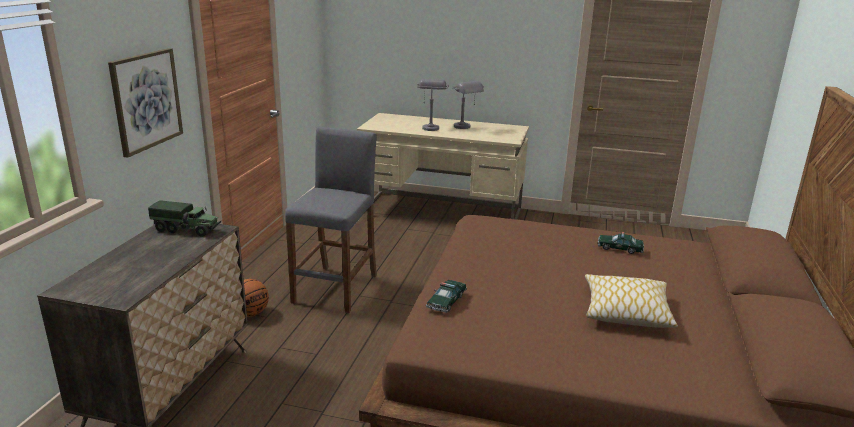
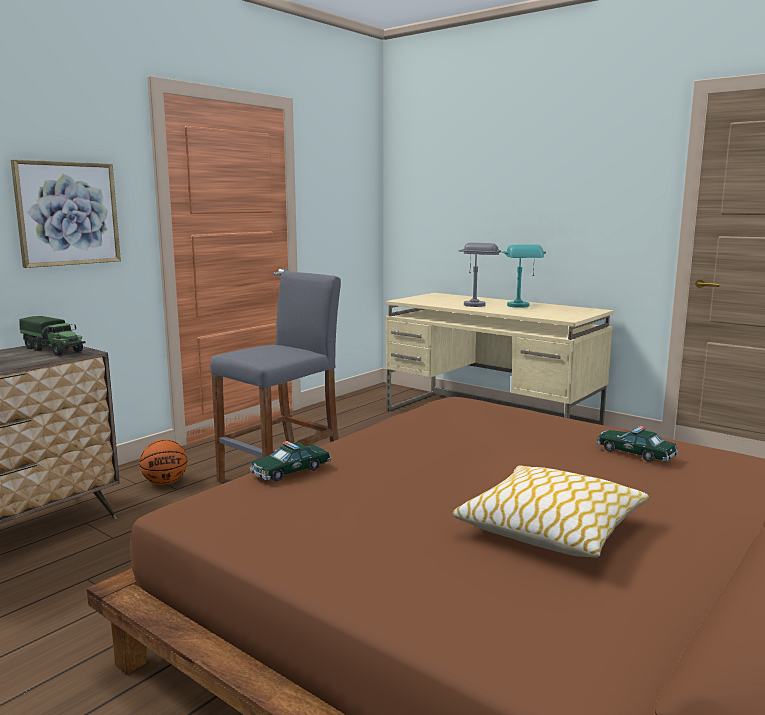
camera: 25 degrees right, 10 degrees down
grey table lamp [452,81,484,129] -> turquoise table lamp [502,244,546,308]

